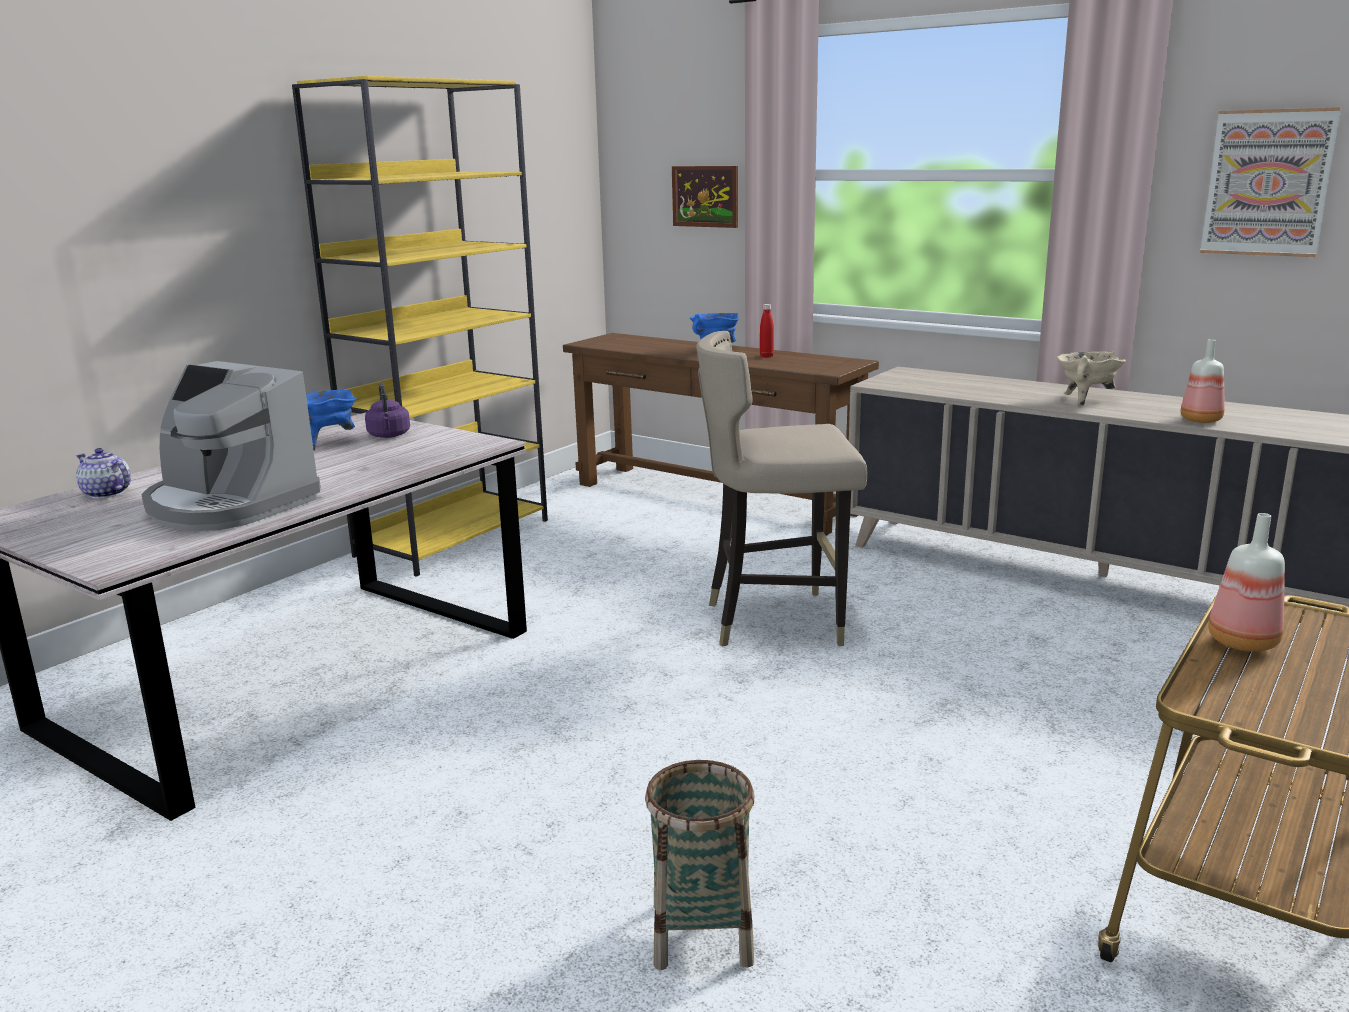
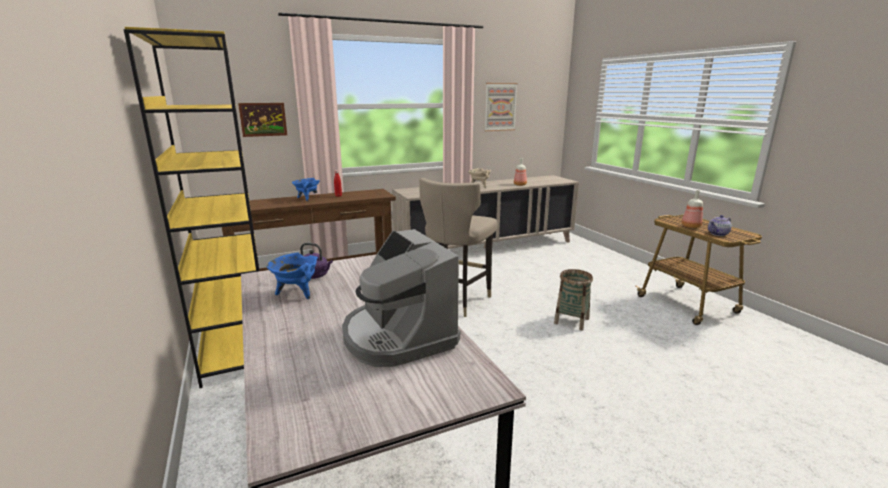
camera: 60 degrees left, 0 degrees up
teapot [76,448,131,499] -> teapot moved to [708,215,732,236]
coffee machine [141,361,321,531] -> coffee machine turned 90 degrees clockwise [342,229,460,367]
basket [645,760,754,970] -> basket moved to [554,269,593,331]

